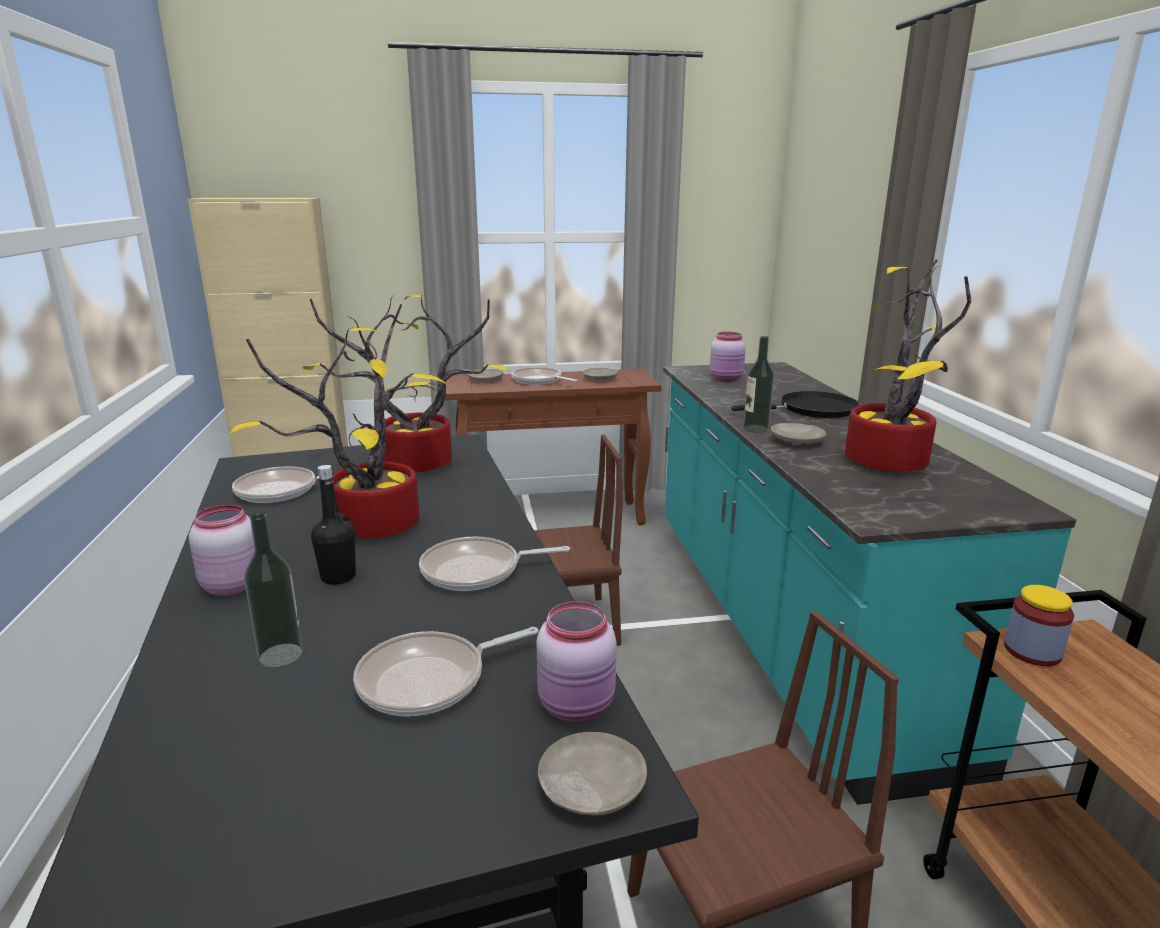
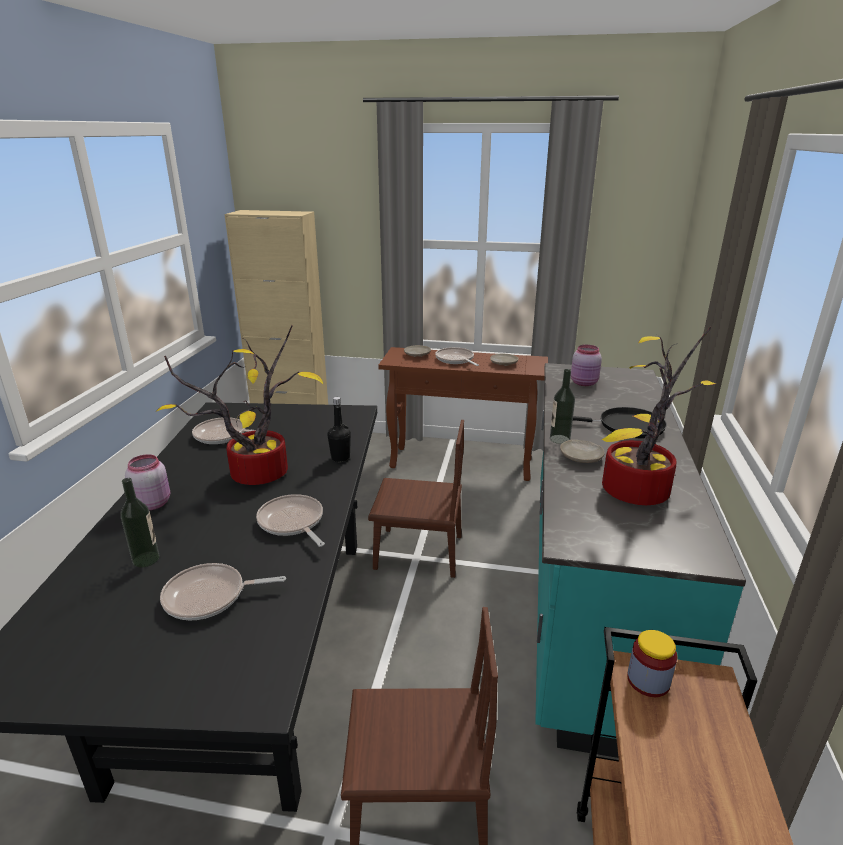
camera: 20 degrees right, 5 degrees up
potted plant [303,295,510,472] -> none
black bottle [311,465,356,585] -> black bottle moved to [327,397,351,462]
frying pan [419,537,570,591] -> frying pan turned 45 degrees clockwise [256,494,325,547]
pink jar [537,601,617,723] -> none
beige plate [538,732,647,816] -> none

